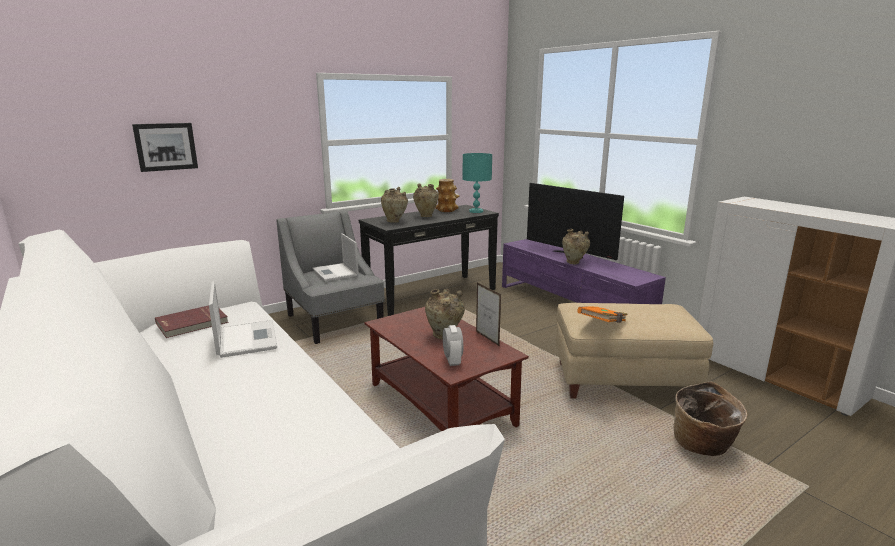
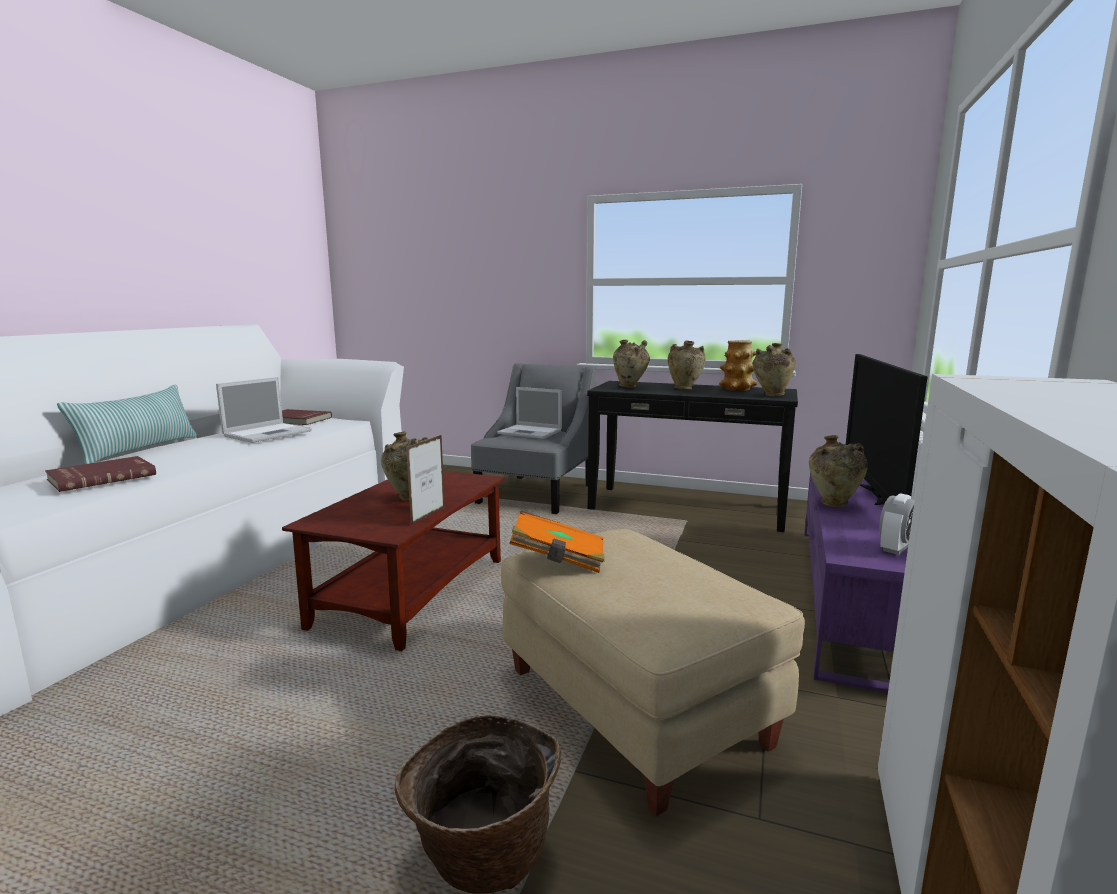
camera: 55 degrees right, 5 degrees down
picture [132,123,198,172] -> none
laptop [312,233,359,281] -> laptop turned 90 degrees counterclockwise [497,387,562,439]
alarm clock [443,325,463,366] -> alarm clock moved to [879,493,915,555]
turquoise table lamp [462,153,492,213] -> beige vase [753,343,795,396]
none -> red book [45,456,156,492]
none -> pillow [57,385,198,464]

